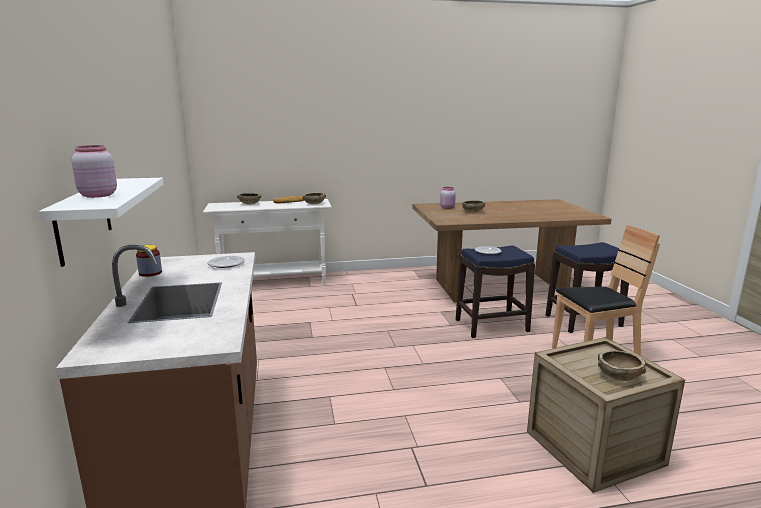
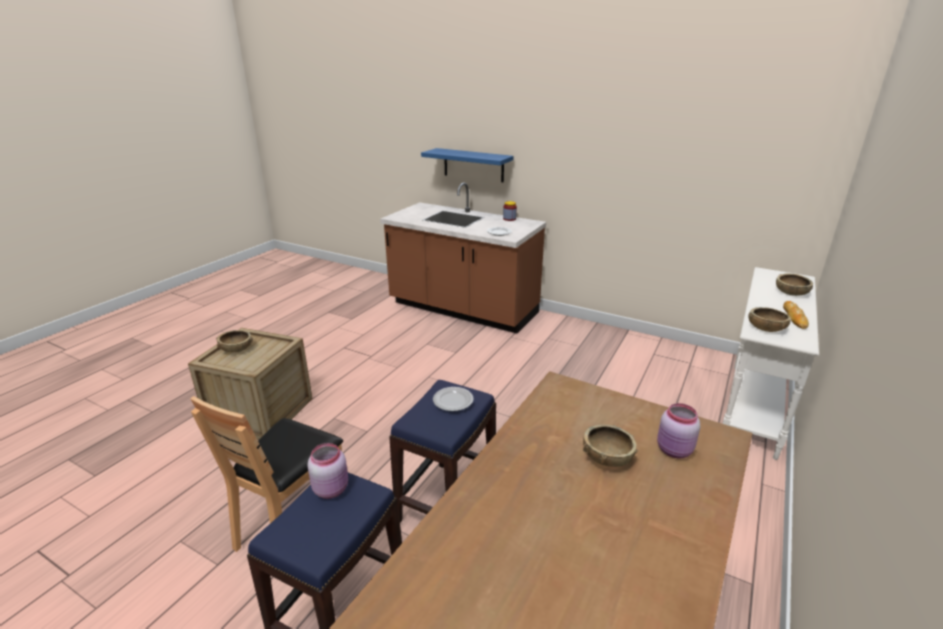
camera: 130 degrees right, 10 degrees up
white shelf [39,178,164,267] -> blue shelf [421,148,514,182]
pink jar [72,145,117,198] -> pink jar moved to [307,443,348,499]

